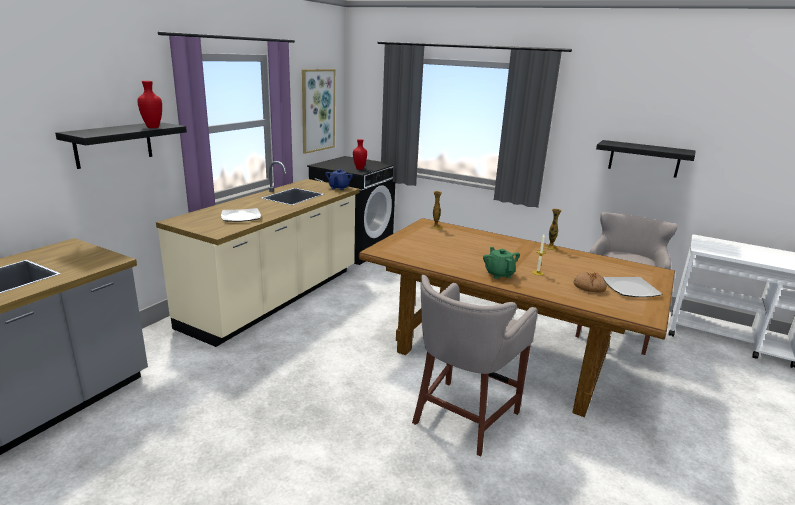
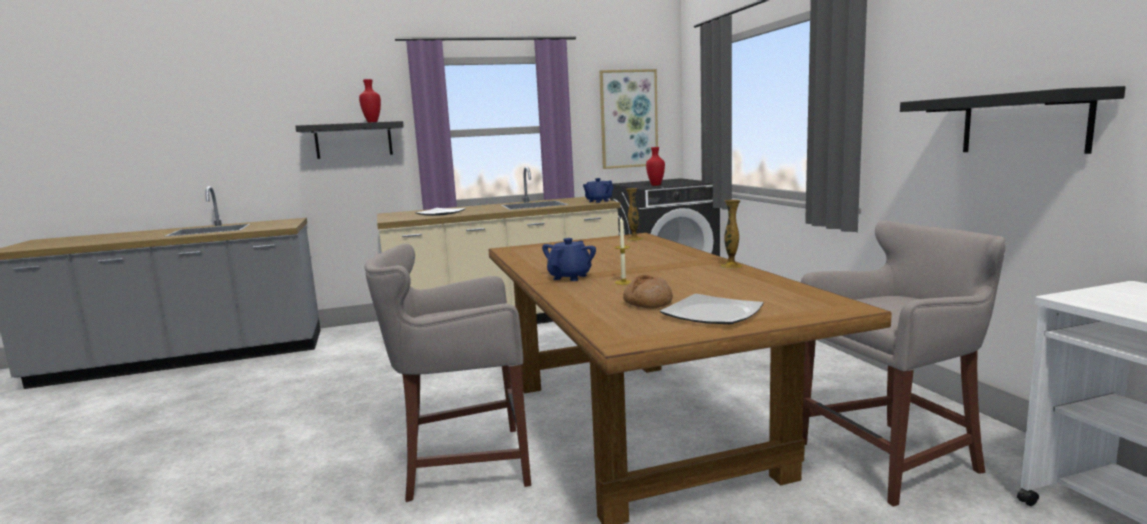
camera: 45 degrees right, 10 degrees down
green teapot [483,247,520,279] -> blue teapot [542,238,596,281]

